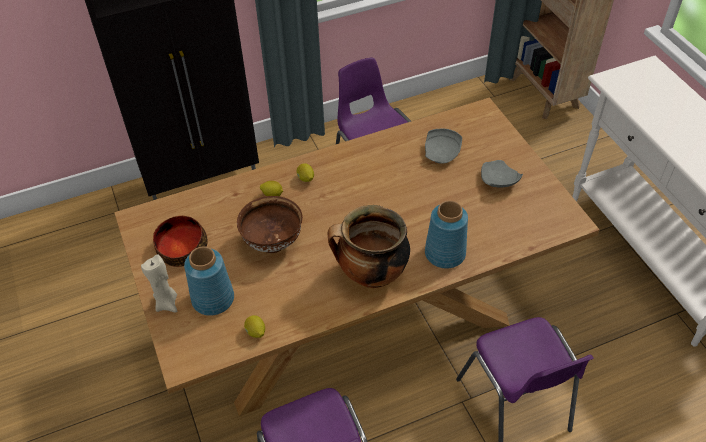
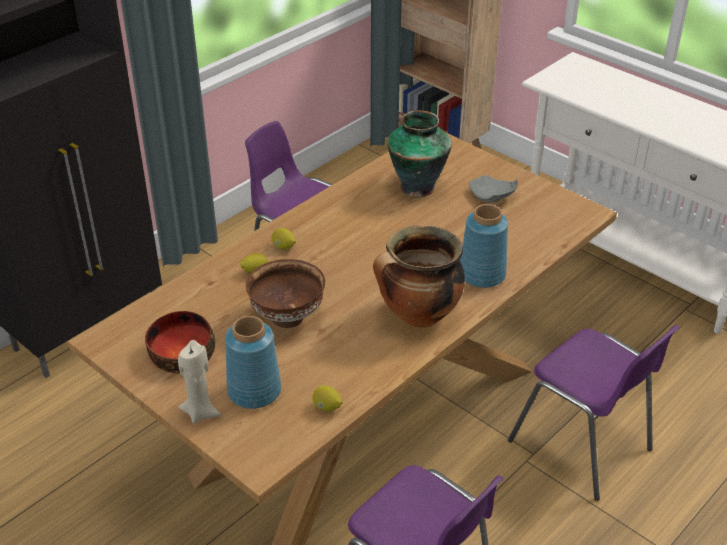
camera: 25 degrees left, 10 degrees down
grey plate [425,128,462,164] -> vase [387,110,452,197]

